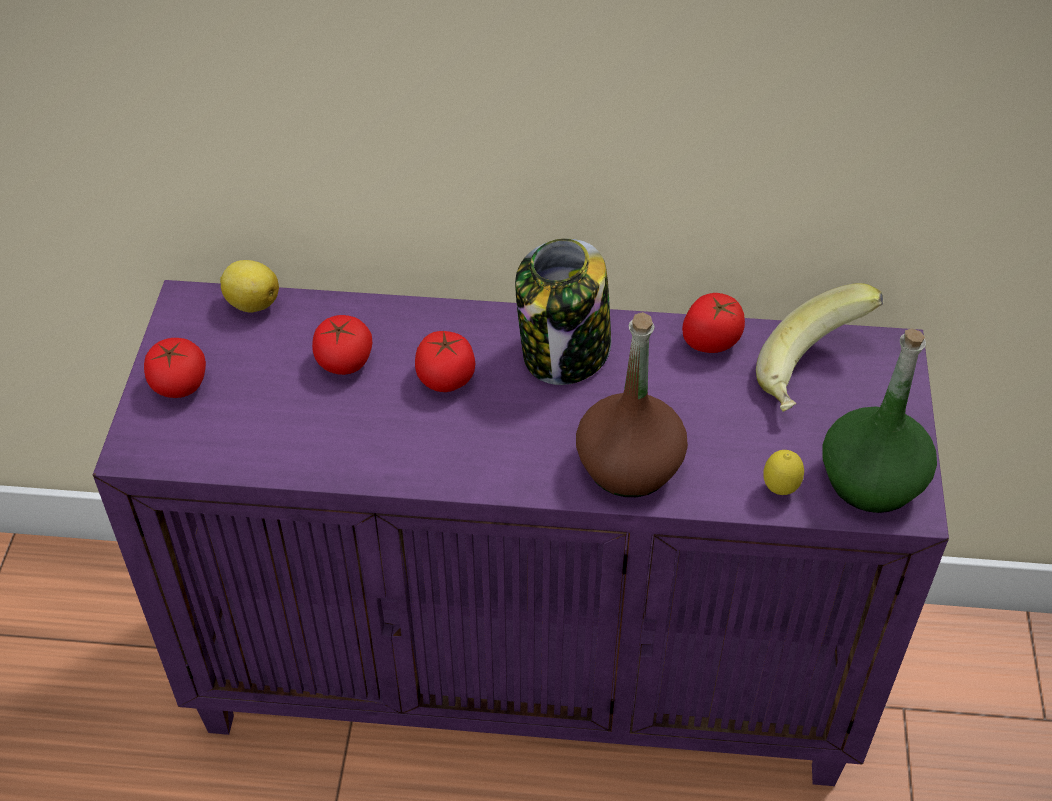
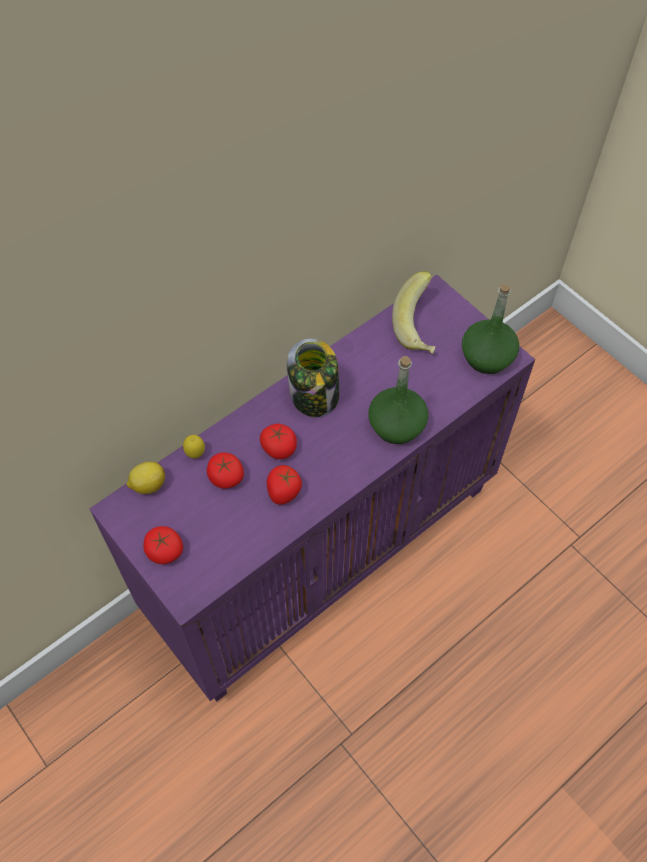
camera: 45 degrees left, 10 degrees up
brown bottle [576,312,688,497] -> green bottle [368,356,428,444]
tomato [682,293,745,353] -> tomato moved to [267,465,302,505]
lemon [764,450,804,495] -> lemon moved to [183,435,205,458]

